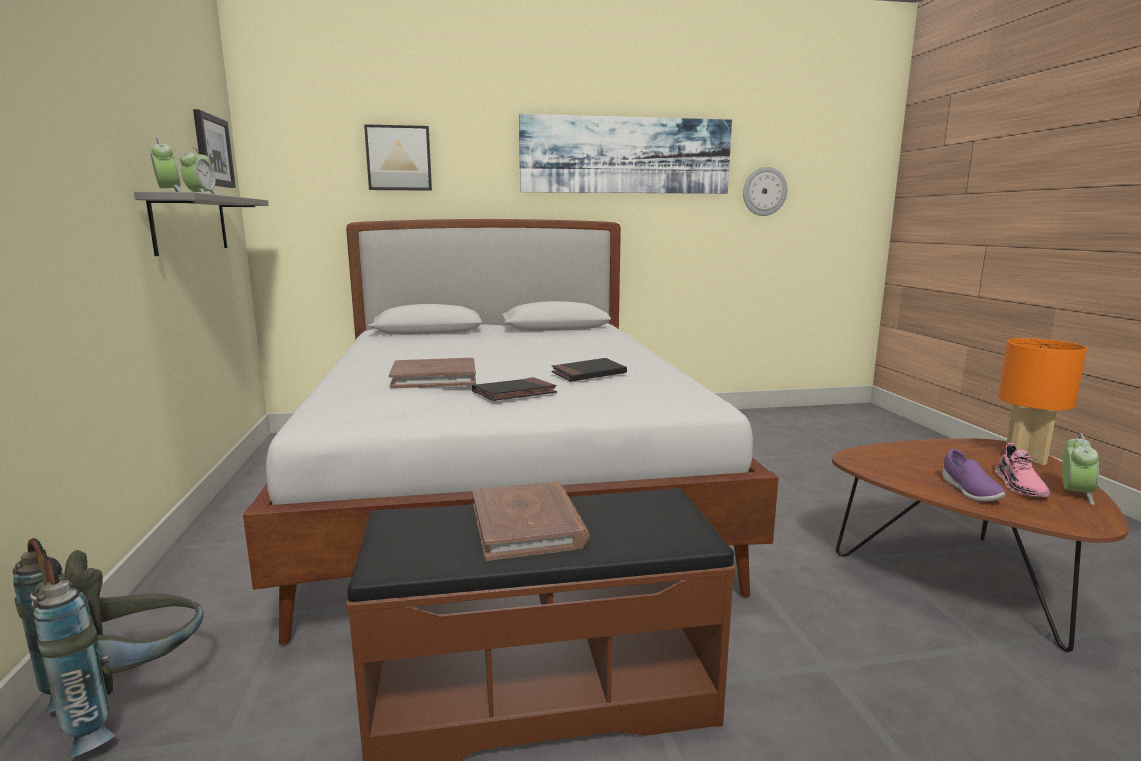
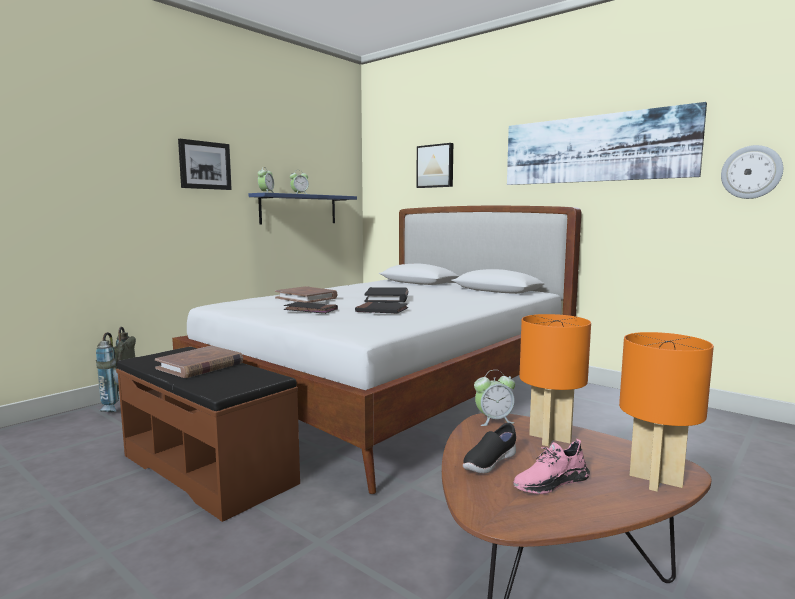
camera: 50 degrees right, 5 degrees down
grey shelf [134,192,269,256] -> blue shelf [249,193,357,224]
picture [193,109,236,188] -> picture moved to [178,139,232,190]
purple shoe [942,449,1005,501] -> black shoe [463,423,516,474]
alarm clock [1062,434,1099,505] -> alarm clock moved to [474,370,515,426]
none -> black book [364,287,408,303]
none -> orange table lamp [519,314,591,446]

